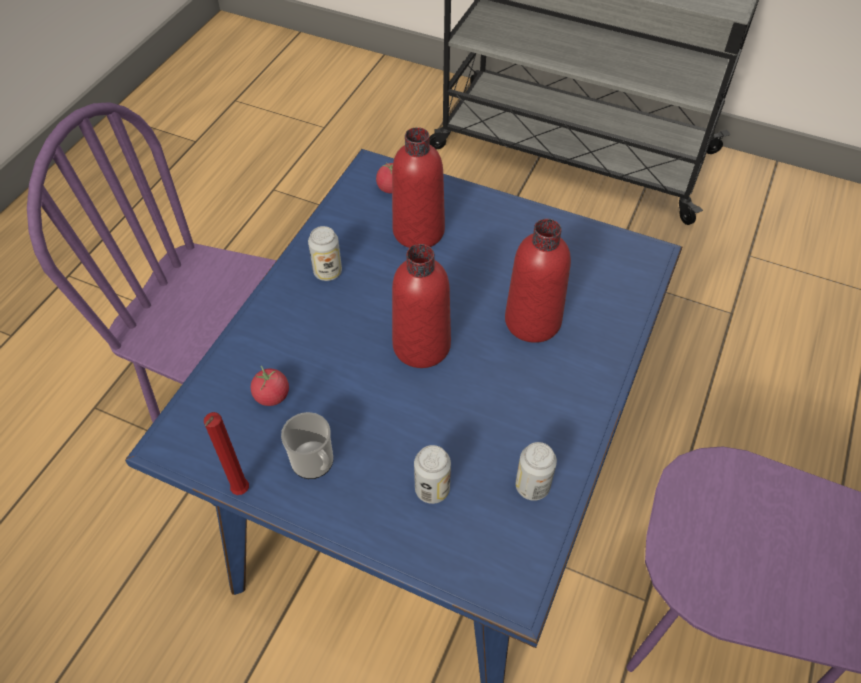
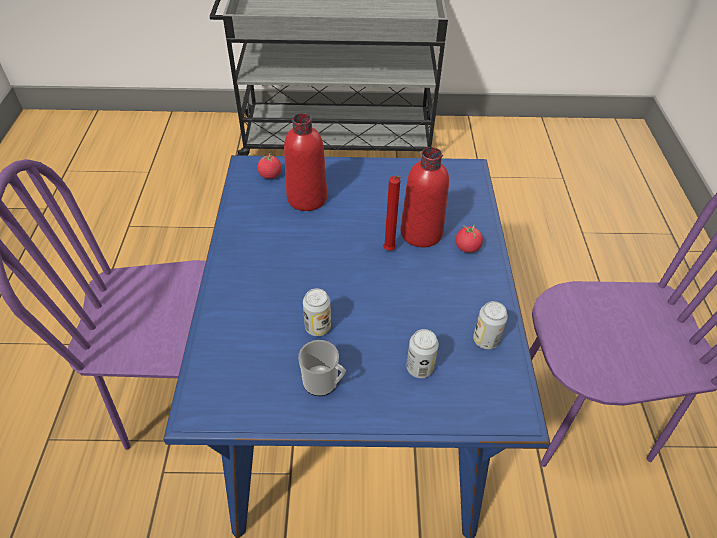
camera: 25 degrees left, 5 degrees down
red candle [204,412,249,495] -> red candle moved to [383,175,401,251]
tomato [250,366,289,406] -> tomato moved to [455,225,483,253]
can [308,226,342,281] -> can moved to [303,288,331,336]
red bottle [392,244,451,368] -> none

